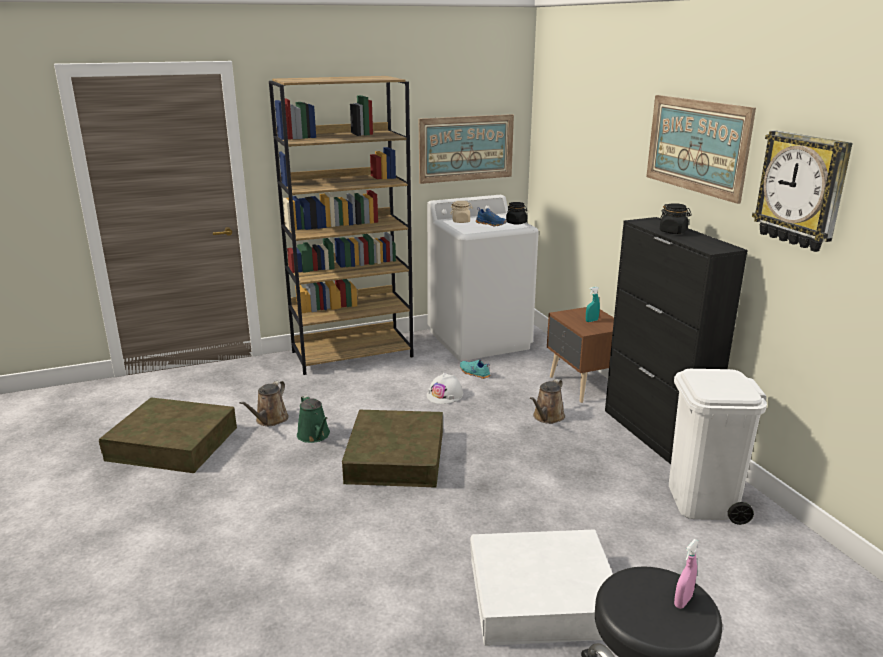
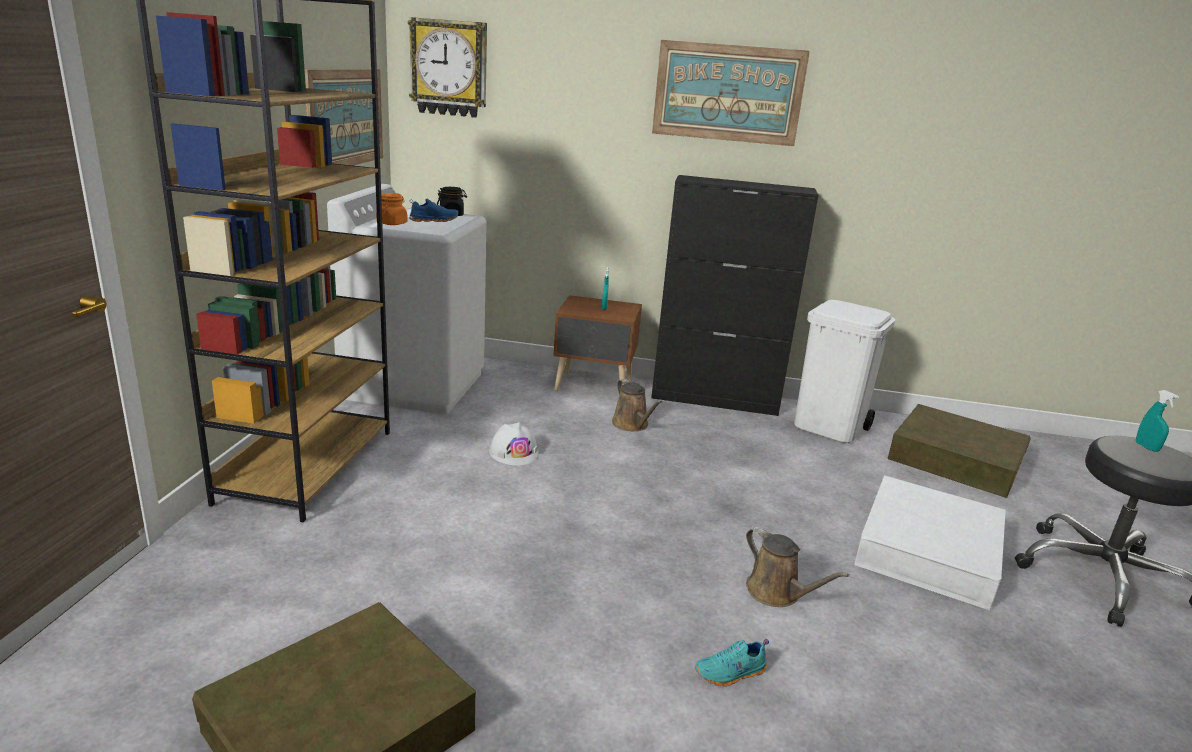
camera: 60 degrees left, 0 degrees up
brown watering can [239,381,289,426] -> brown watering can moved to [746,526,849,607]
green watering can [297,395,330,443] -> none
brown storage box [342,409,443,488] -> brown storage box moved to [888,404,1030,498]
beige jar [450,201,473,223] -> orange jar [376,193,408,225]
turquoise shoe [460,359,491,379] -> turquoise shoe moved to [695,639,769,686]
black jar [659,203,692,234] -> none
pink spray bottle [674,539,698,609] -> turquoise spray bottle [1136,390,1179,452]
wall clock [752,130,853,252] -> wall clock moved to [408,17,487,118]

